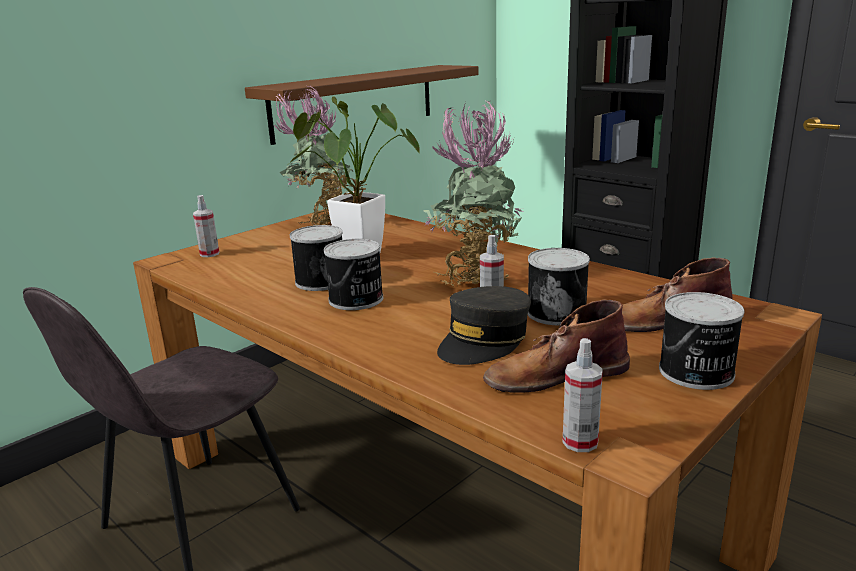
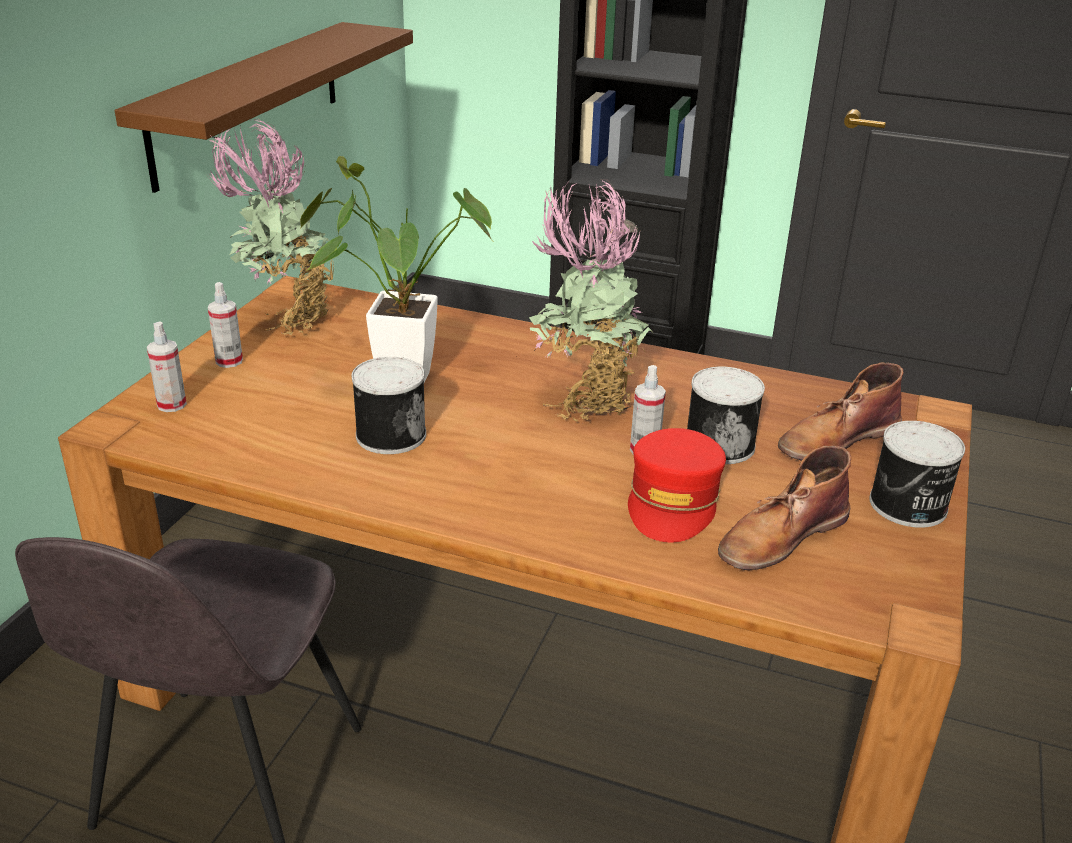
camera: 25 degrees left, 10 degrees up
can [324,239,383,310] -> none
grey cap [437,286,531,365] -> red cap [628,428,726,542]
spray bottle [562,338,603,452] -> spray bottle moved to [208,282,243,368]

